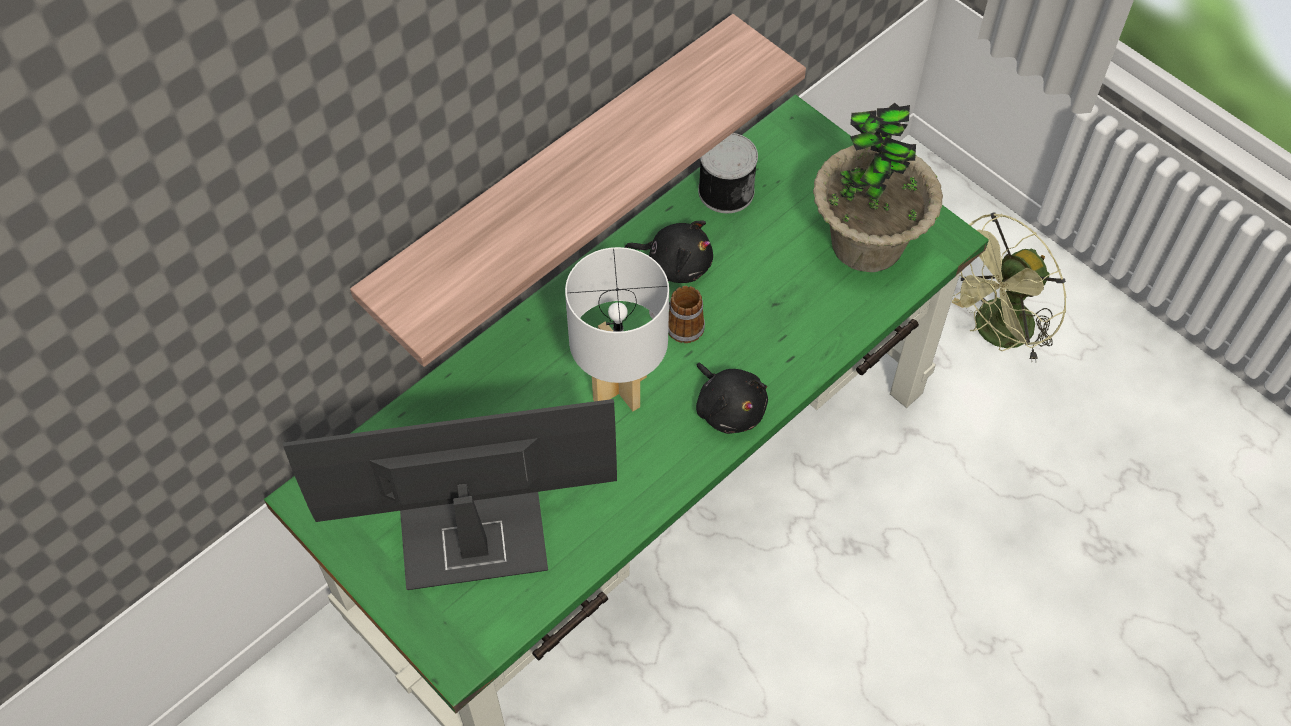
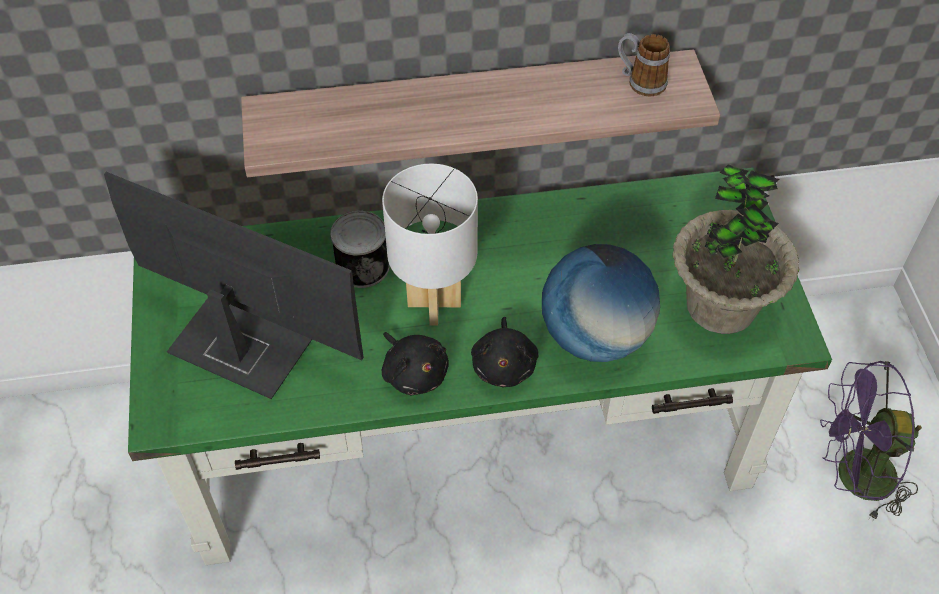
camera: 35 degrees right, 5 degrees down
black plush toy [625,220,713,283] -> black plush toy moved to [382,332,449,395]
mug [649,286,705,343] -> mug moved to [618,33,670,96]
can [698,133,758,213] -> can moved to [330,211,390,288]
green fan [951,212,1066,362] -> purple fan [820,361,922,522]
none -> globe [542,244,660,362]

